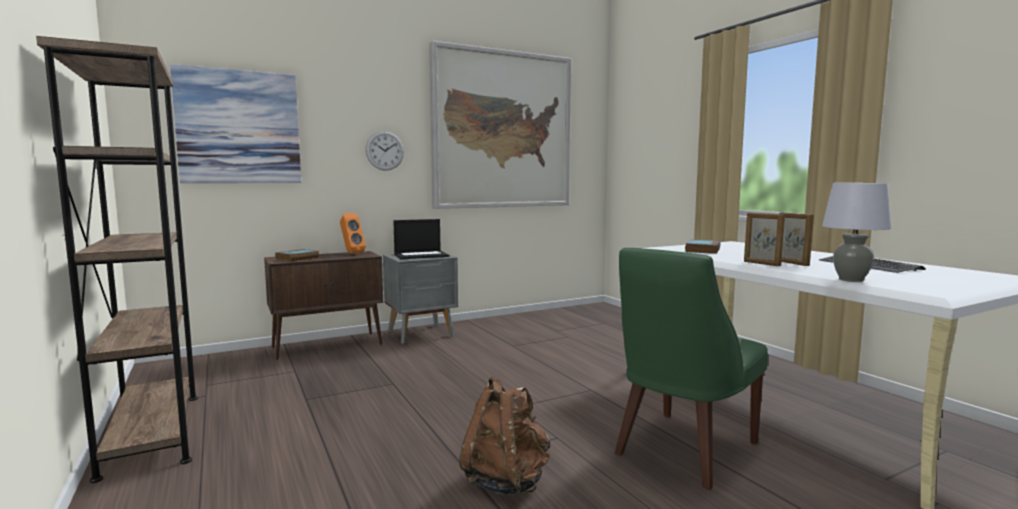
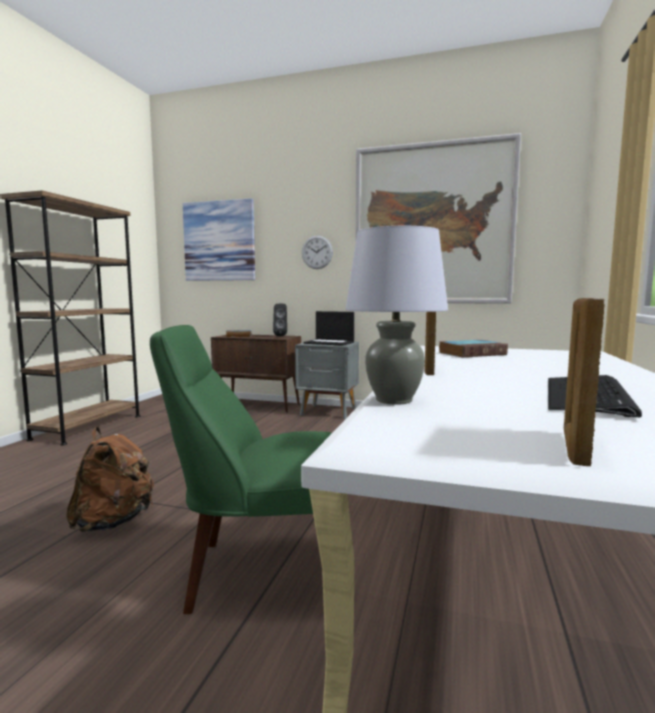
camera: 45 degrees right, 0 degrees up
orange speaker [340,213,366,254] -> black speaker [273,304,287,337]
picture frame [779,212,814,266] -> picture frame moved to [564,298,605,466]

